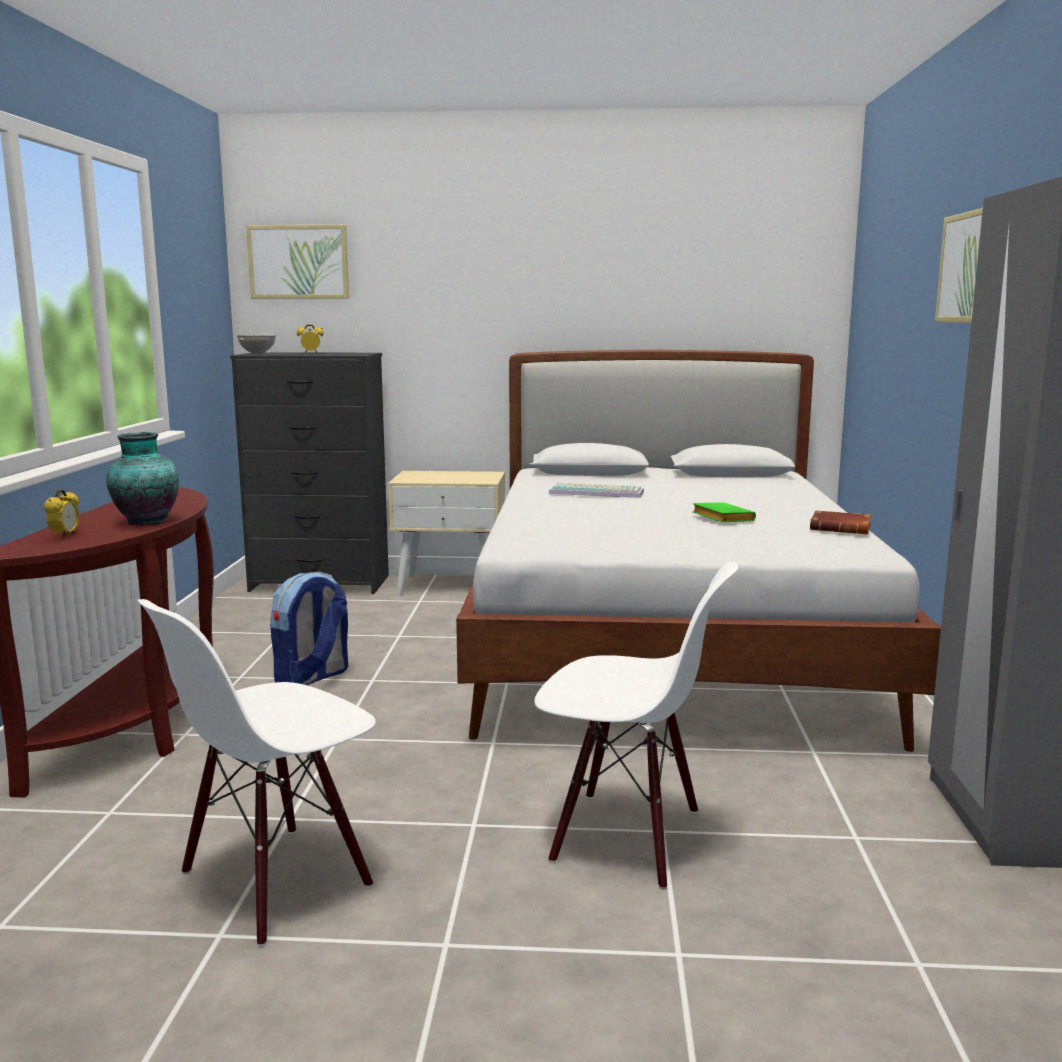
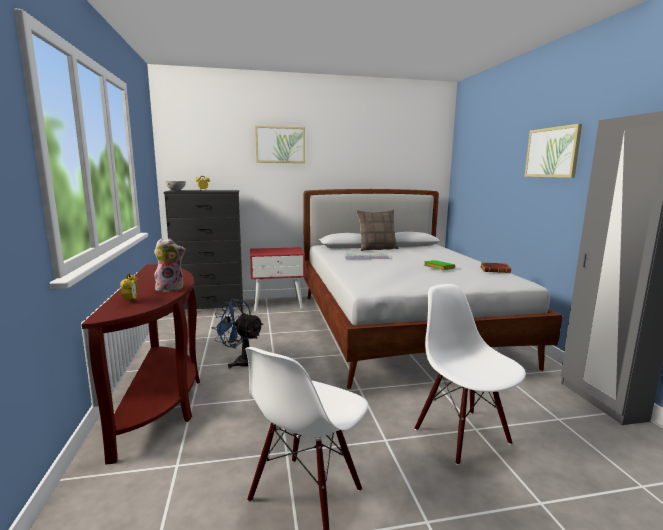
camera: 15 degrees left, 0 degrees up
vase [106,432,179,526] -> plush toy [154,239,186,292]
picture [246,225,349,299] -> picture moved to [255,126,305,163]
backpack [270,572,348,685] -> blue fan [211,299,264,368]
beige nightstand [388,471,505,596] -> red nightstand [250,247,305,311]
white chair [534,562,738,890] -> white chair turned 120 degrees counterclockwise [415,284,526,465]
none -> pillow [356,209,399,251]

